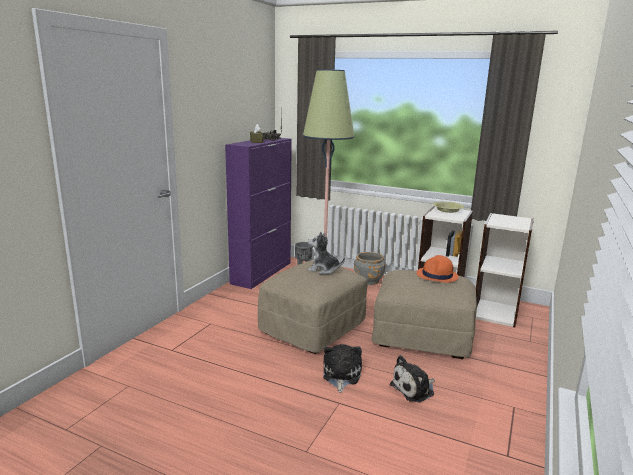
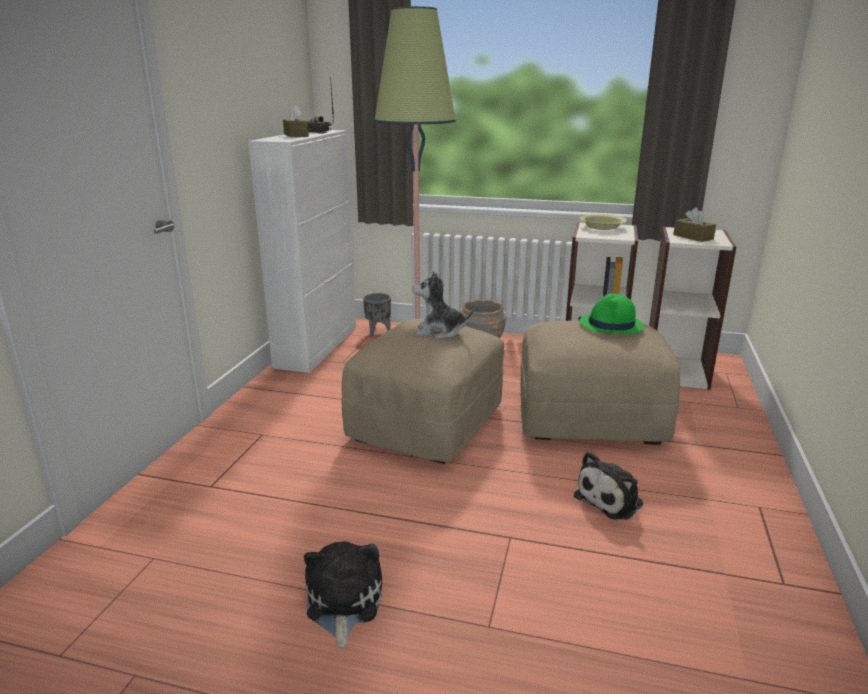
camera: 10 degrees left, 5 degrees up
purple cabinet [225,138,292,289] -> white cabinet [248,130,356,373]
plush toy [323,344,362,393] -> plush toy moved to [304,541,382,648]
orange hat [416,255,459,283] -> green hat [579,294,644,334]
none -> brown tissue box [673,207,716,242]

